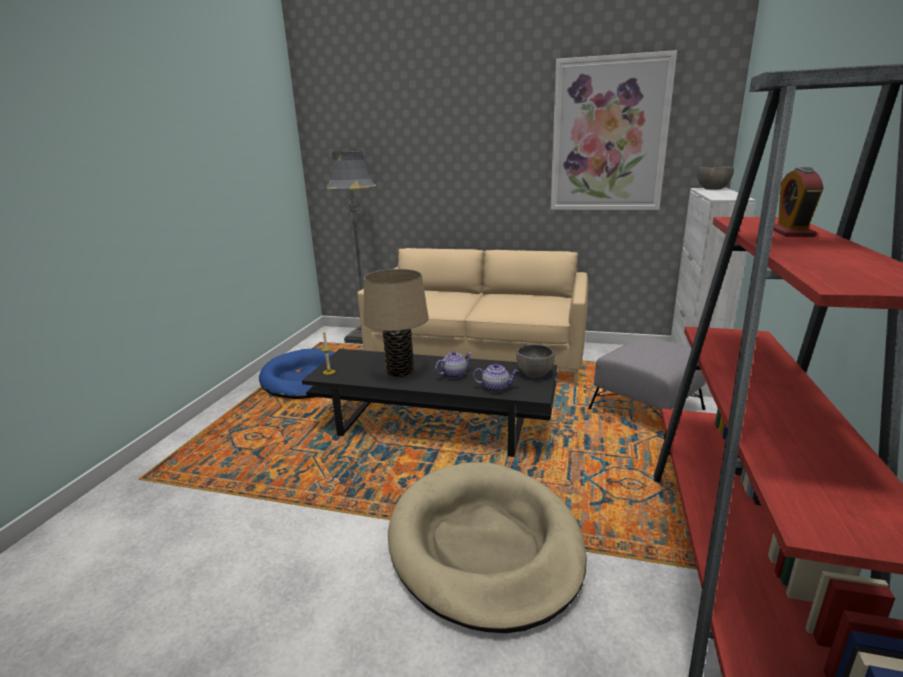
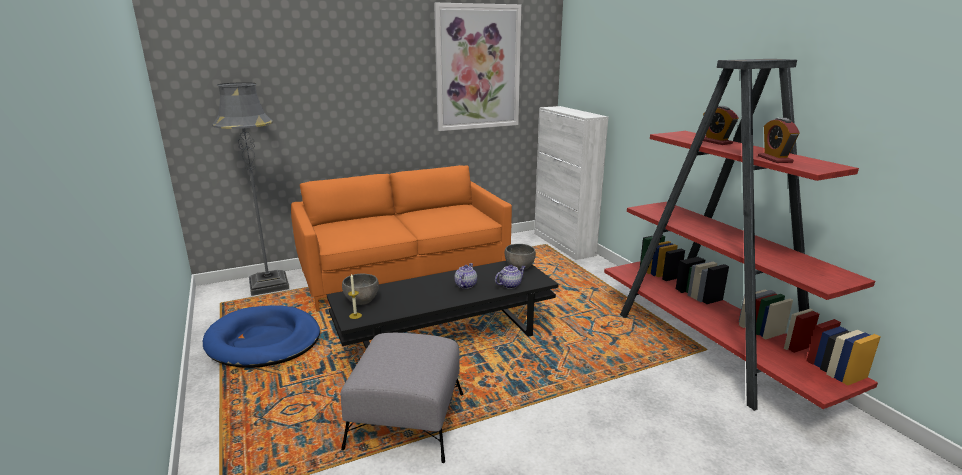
camera: 40 degrees left, 0 degrees up
beige sofa [357,248,588,386] -> orange sofa [291,165,512,312]
beige table lamp [364,269,429,377] -> none
beige dog bed [388,462,587,633] -> none
grey ottoman [588,337,706,439] -> grey ottoman moved to [340,333,464,463]
grey bowl [697,166,734,190] -> grey bowl moved to [342,274,379,305]
none -> alarm clock [758,118,800,163]

